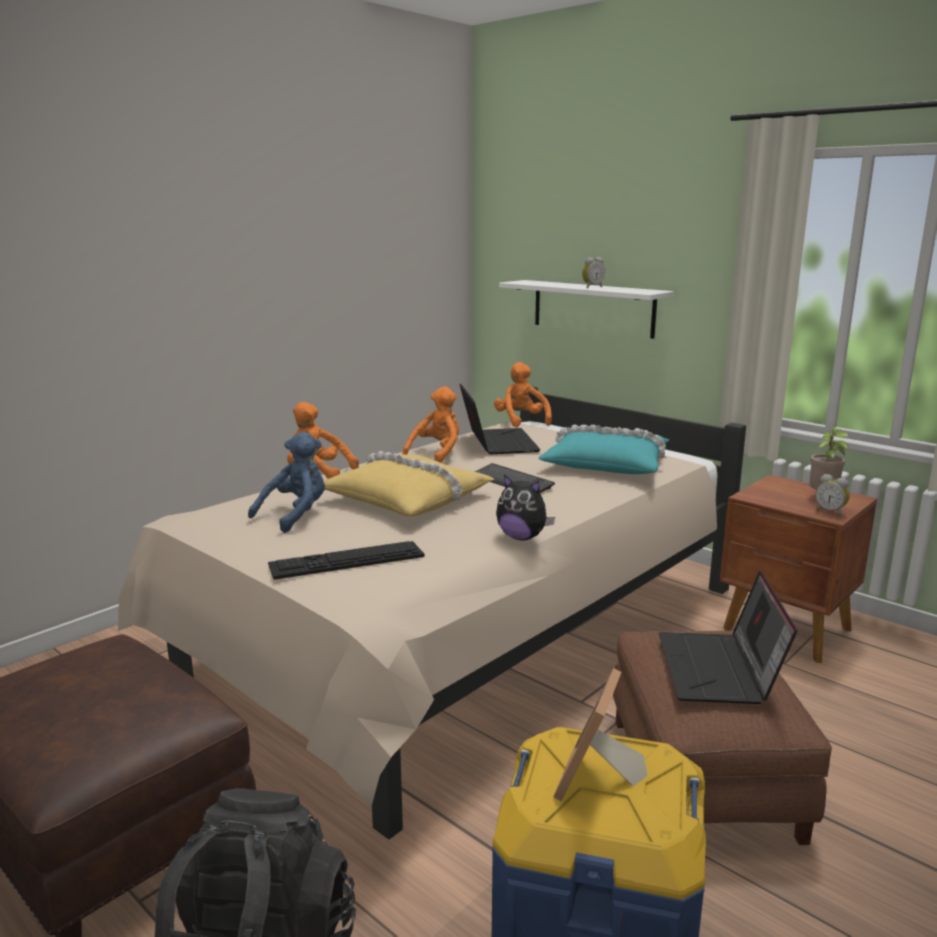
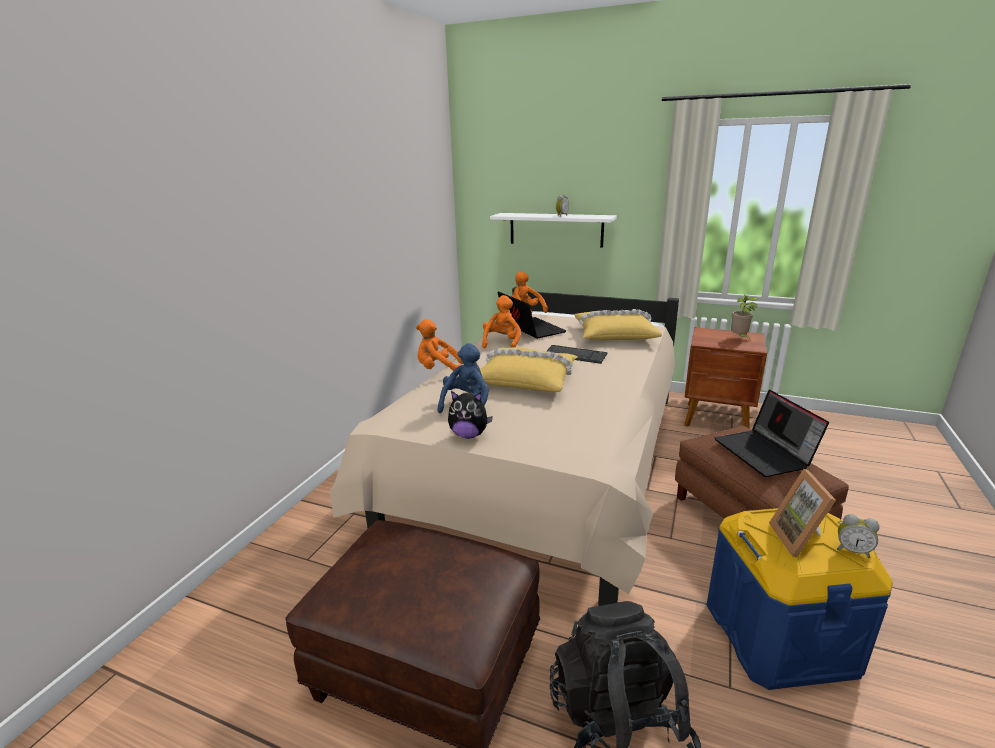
camera: 20 degrees left, 5 degrees up
keyboard [268,541,425,580] -> none
plush toy [496,474,555,540] -> plush toy moved to [448,391,493,438]
turquoise pillow [538,424,669,474] -> yellow pillow [574,309,662,340]
alarm clock [815,474,850,516] -> alarm clock moved to [837,514,880,558]

